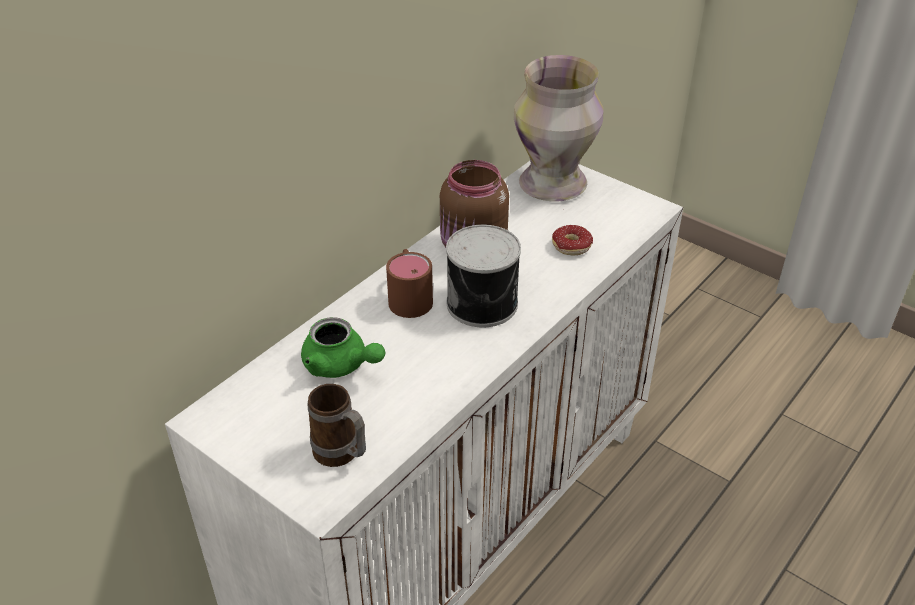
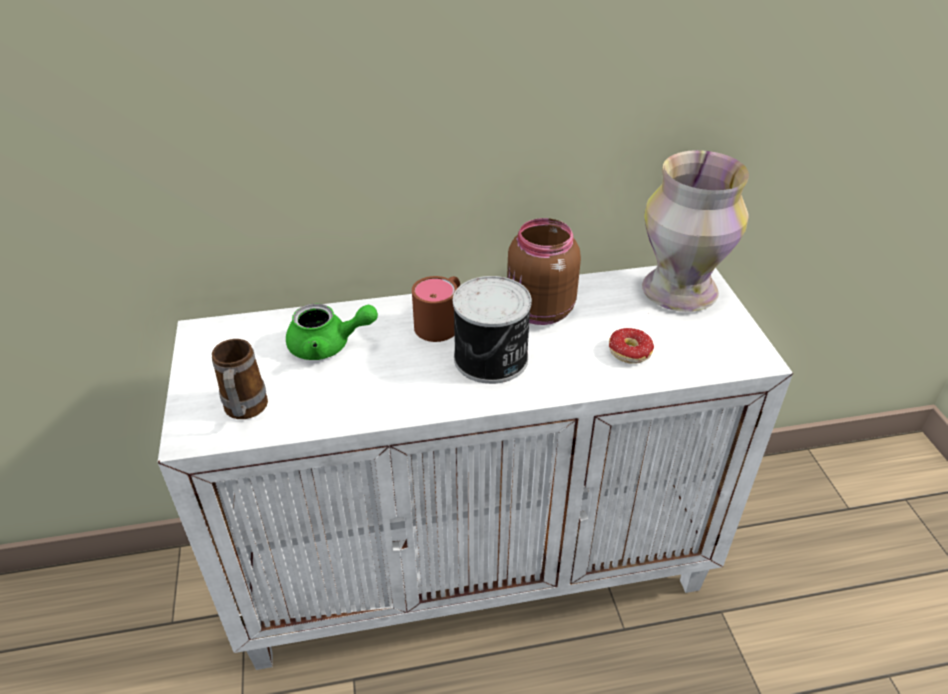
camera: 40 degrees right, 0 degrees up
green teapot [301,317,385,378] -> green teapot turned 75 degrees counterclockwise [286,303,378,360]

